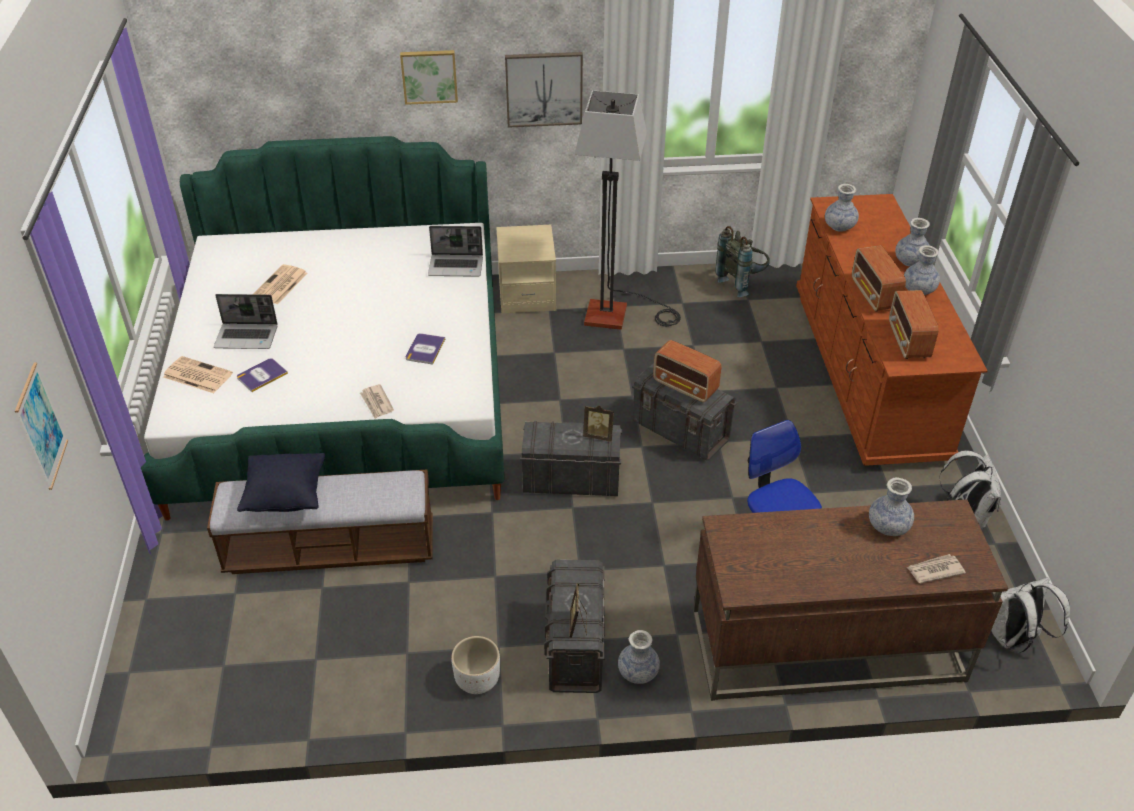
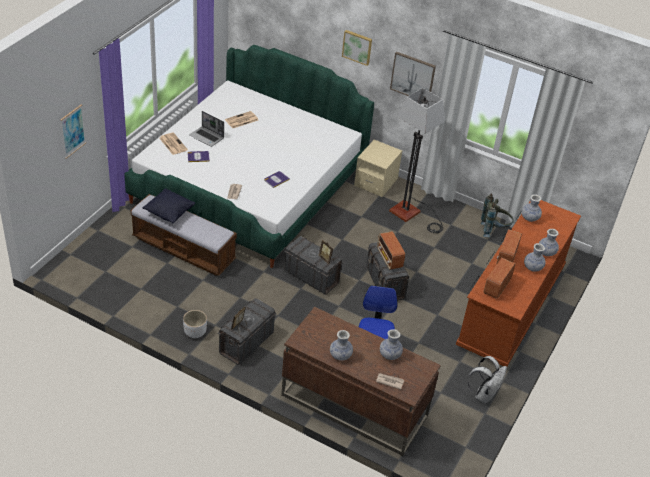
camera: 30 degrees right, 0 degrees up
laptop [428,226,483,277] -> none
vase [618,630,660,684] -> vase moved to [330,330,353,360]
white backpack [992,577,1070,653] -> none

